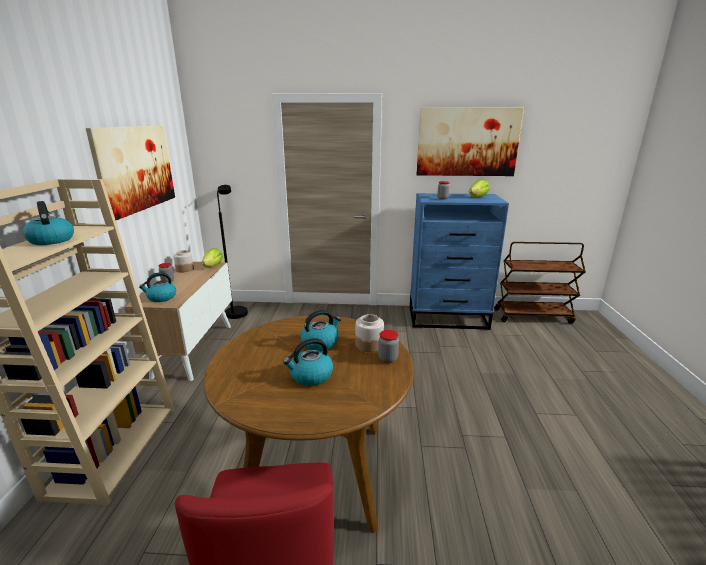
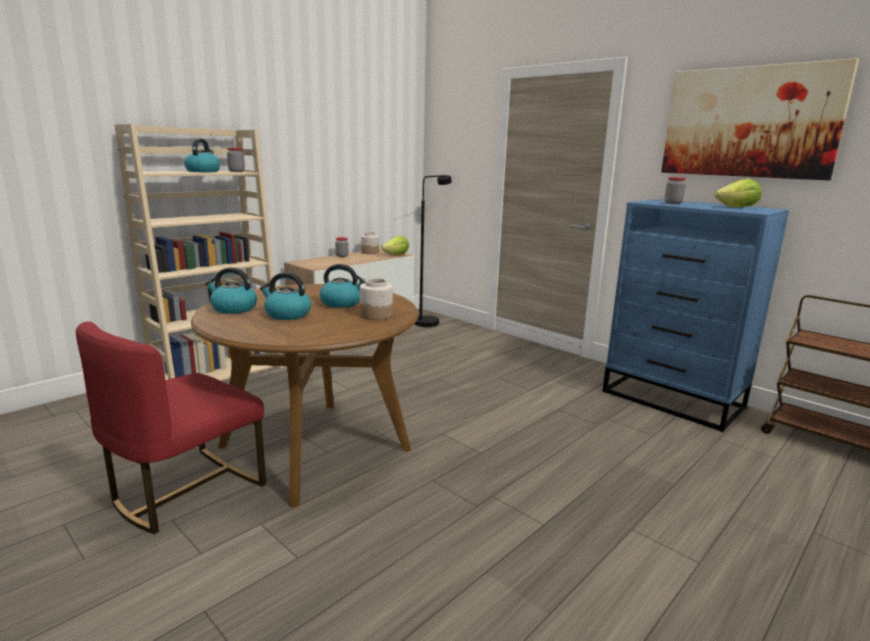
camera: 40 degrees right, 5 degrees down
picture [86,126,175,220] -> none
kettle [139,272,176,302] -> kettle moved to [205,267,257,314]
jar [378,330,399,363] -> jar moved to [227,148,245,172]

